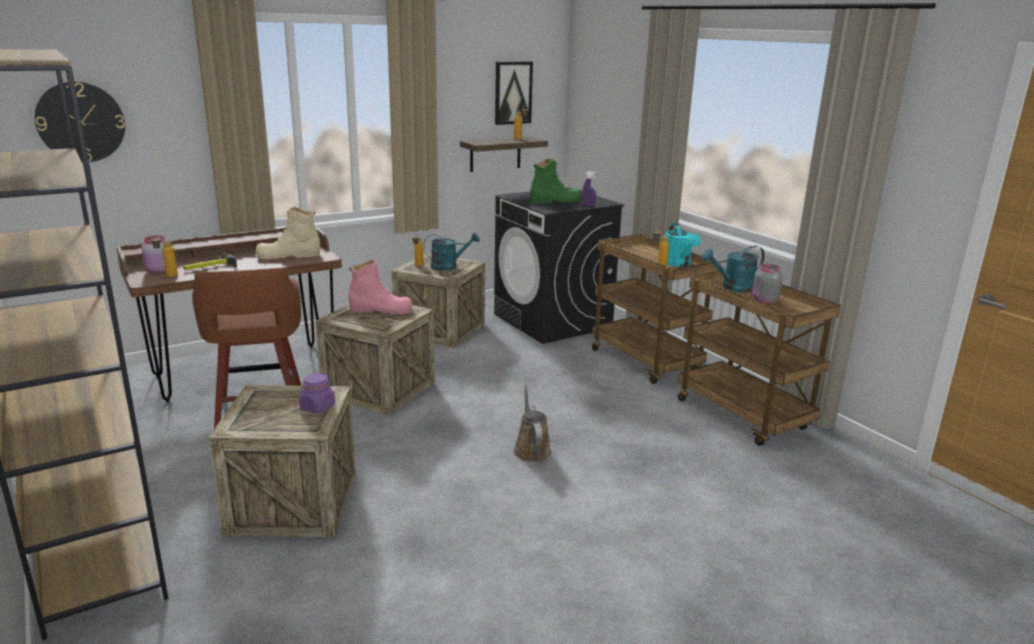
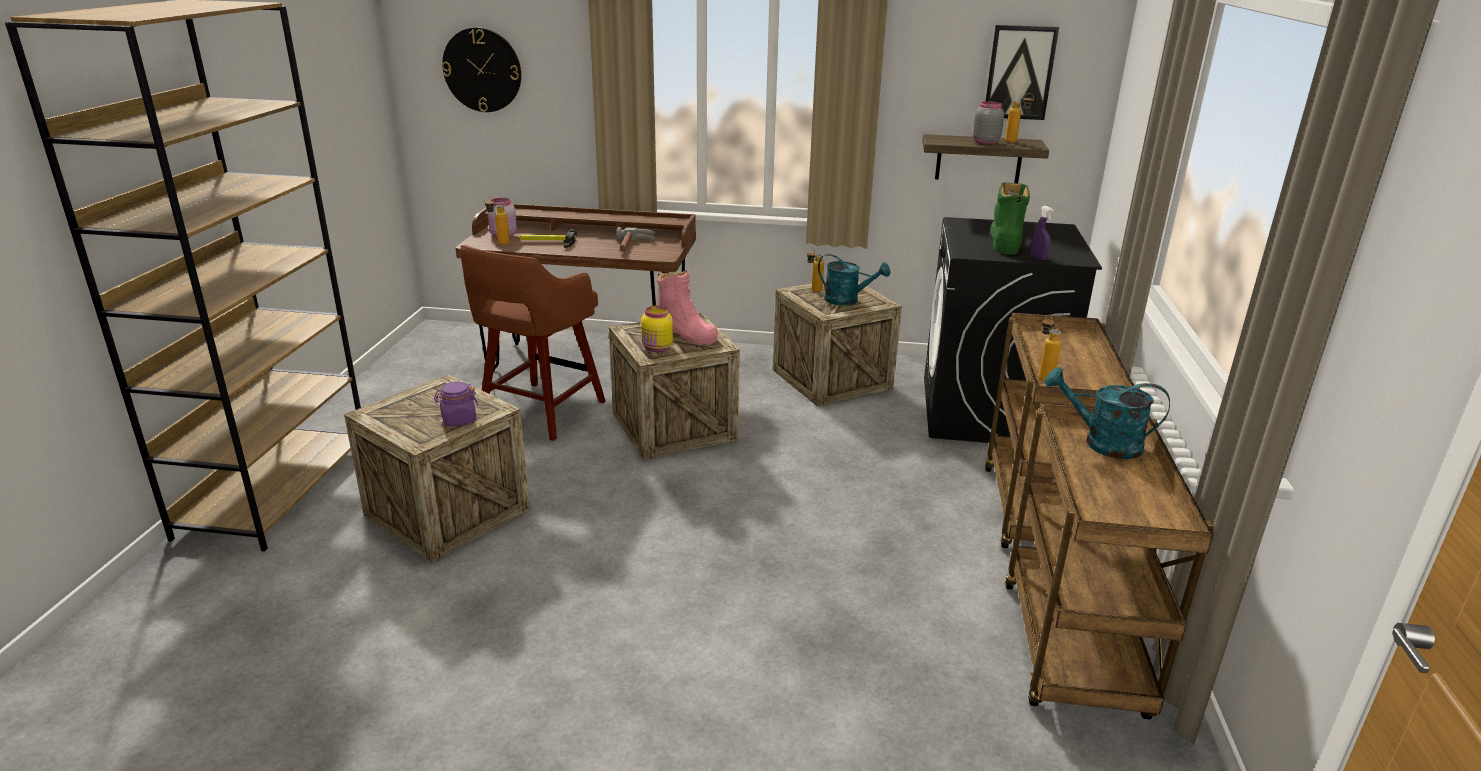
camera: 40 degrees right, 5 degrees up
beige boot [256,207,320,260] -> hammer [616,227,656,252]
brown watering can [514,384,551,462] -> none
green boot [530,159,582,204] -> green boot turned 105 degrees counterclockwise [990,182,1030,255]
turquoise watering can [666,222,700,267] -> none
grey jar [752,264,783,304] -> grey jar moved to [972,101,1004,144]
none -> yellow jar [641,305,673,352]

